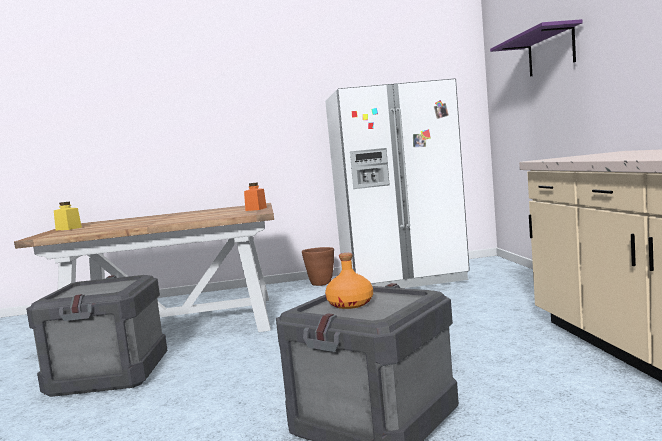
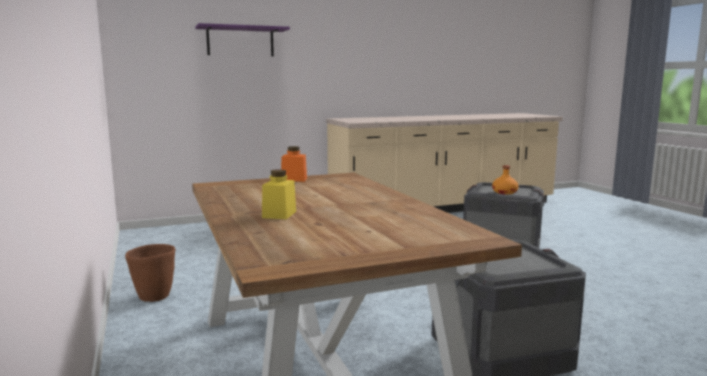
camera: 105 degrees left, 5 degrees up
yellow jar [54,202,82,230] -> yellow jar moved to [262,169,296,219]
white fridge [325,78,470,288] -> none

